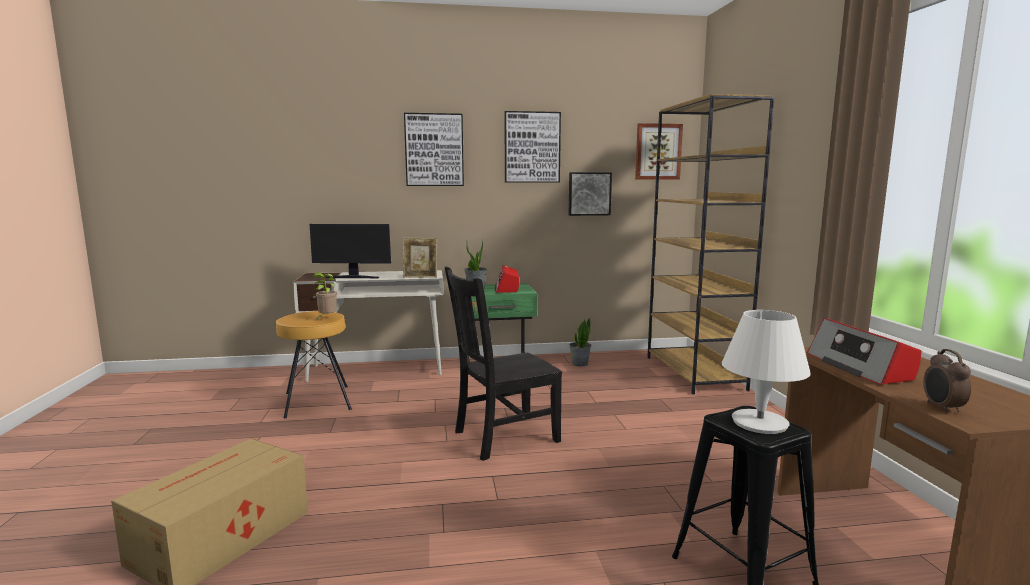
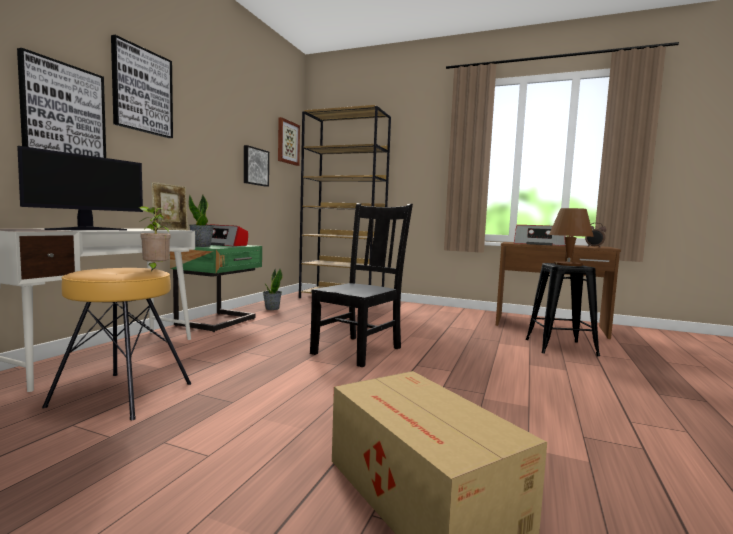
camera: 60 degrees left, 5 degrees down
black chair [444,266,562,461] -> black chair turned 150 degrees counterclockwise [310,203,413,367]
picture [505,111,561,183] -> picture moved to [17,48,106,158]
white table lamp [722,310,811,434] -> brown table lamp [549,208,594,266]

